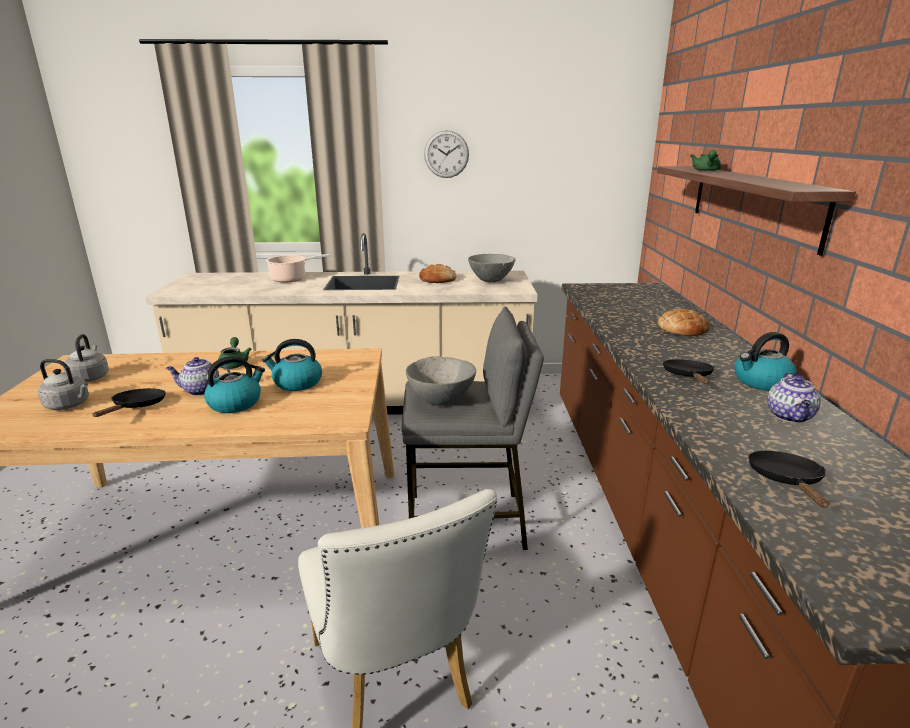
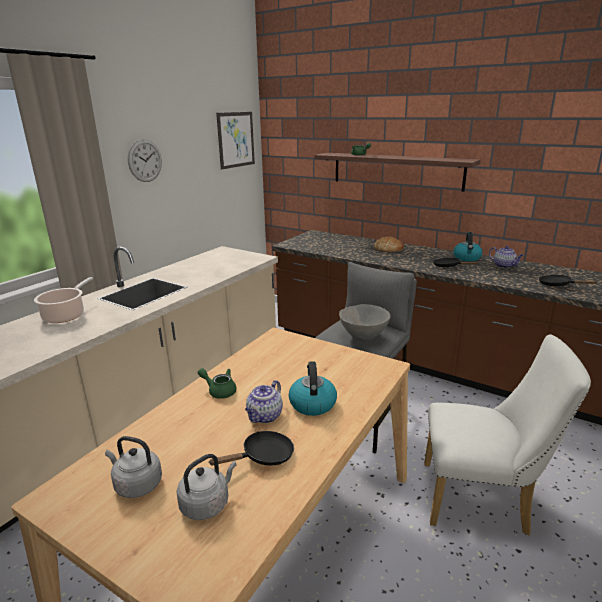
camera: 55 degrees left, 0 degrees up
black frying pan [92,388,166,417] -> black frying pan turned 105 degrees clockwise [208,431,294,466]
kettle [262,339,322,391] -> none
bread [419,264,456,283] -> none
grey bowl [468,254,516,282] -> none
none -> picture [216,112,255,169]

